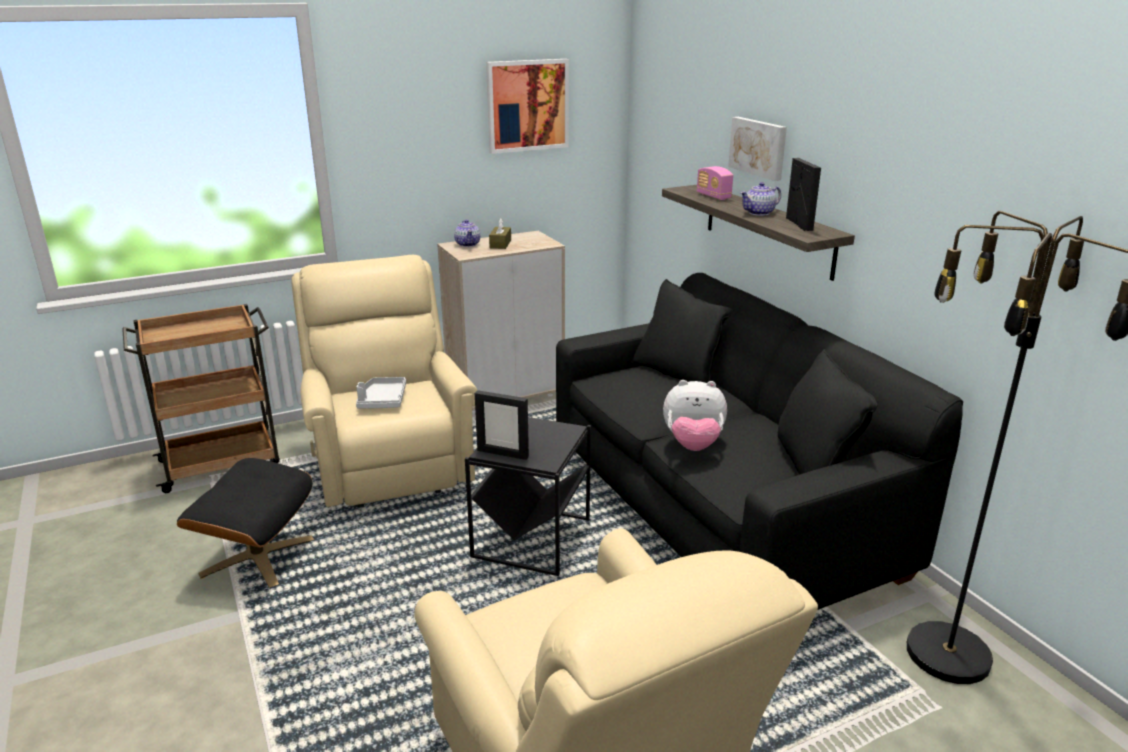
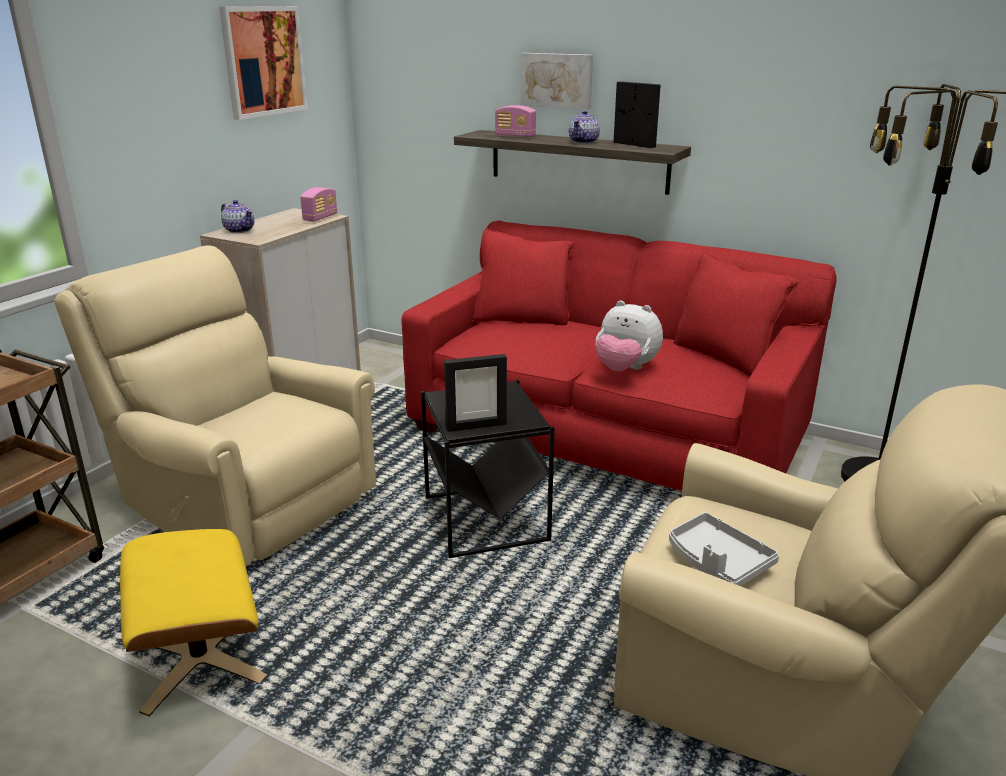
camera: 35 degrees left, 0 degrees up
black ottoman [177,458,314,588] -> yellow ottoman [120,529,267,717]
grey tray [356,377,406,408] -> grey tray moved to [669,512,779,586]
brown tissue box [489,218,511,249] -> none
black sofa [556,273,963,610] -> red sofa [402,221,837,491]
plush toy [663,380,727,451] -> plush toy turned 60 degrees clockwise [595,300,663,371]
none -> radio [300,187,337,222]

